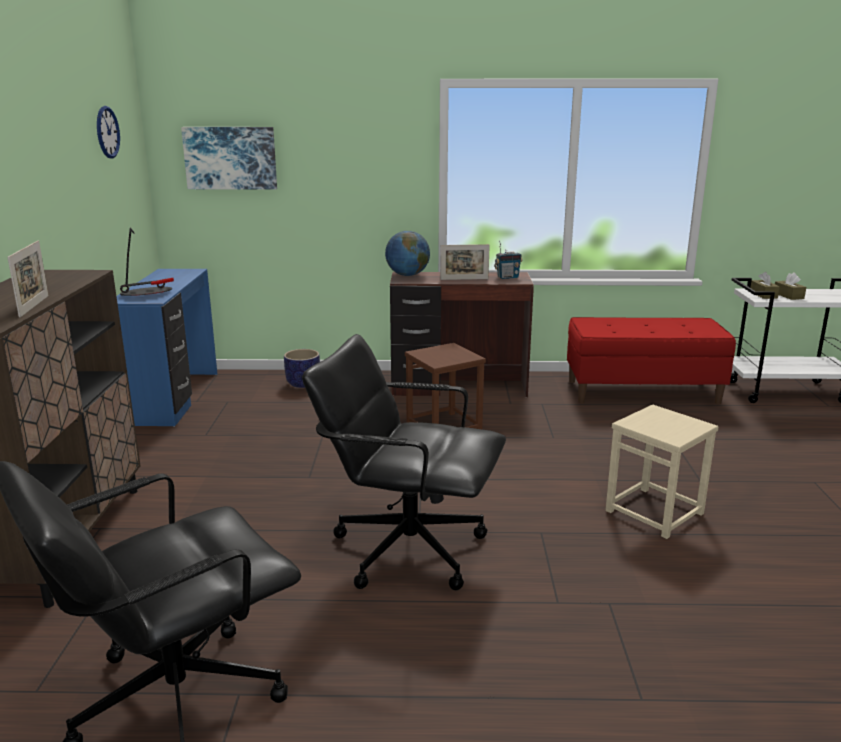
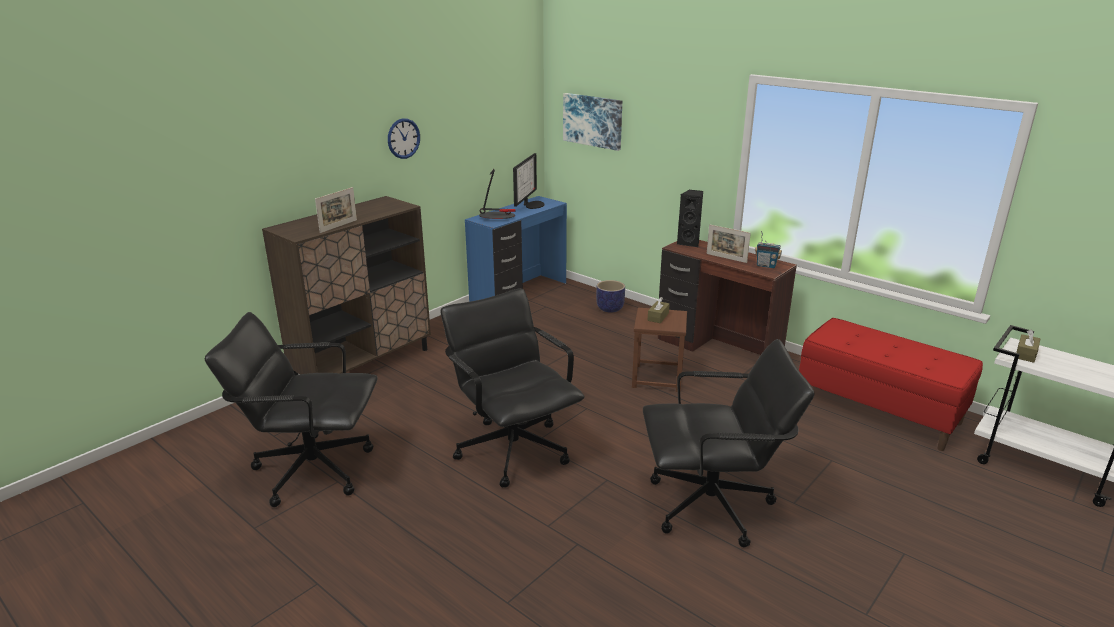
camera: 40 degrees right, 5 degrees up
wall clock [97,106,120,158] -> wall clock moved to [388,118,420,159]
globe [385,231,430,276] -> black speaker [677,190,703,247]
beige stool [605,404,718,539] -> black office chair [643,339,814,548]
brown tissue box [775,272,806,300] -> brown tissue box moved to [648,297,669,323]
none -> monitor [513,153,545,209]

